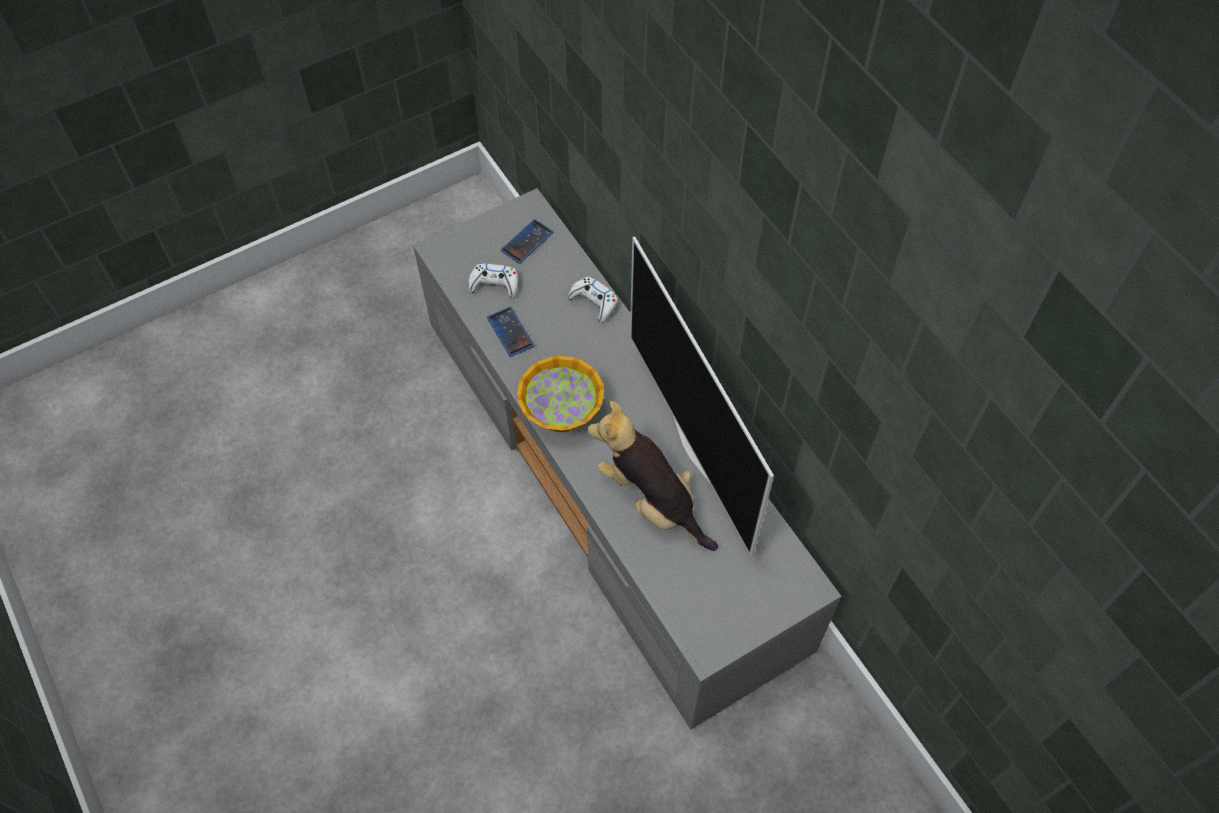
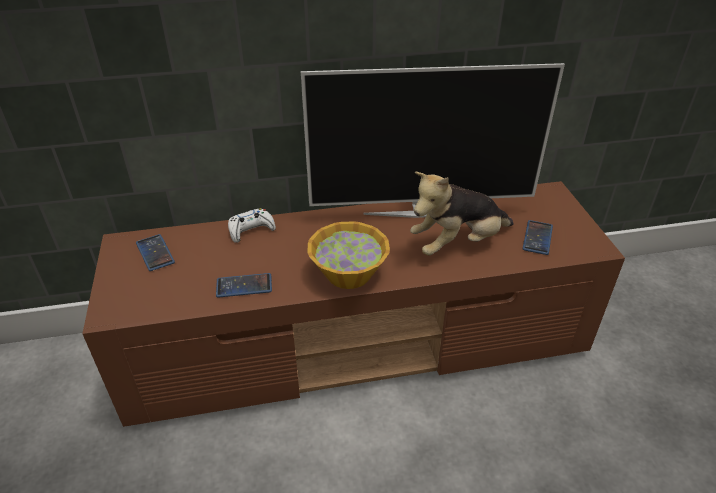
camera: 70 degrees left, 20 degrees down
grey tv stand [413,188,841,729] -> brown tv stand [82,181,625,427]
white game controller [468,263,518,298] -> none
none -> phone [523,220,553,255]

